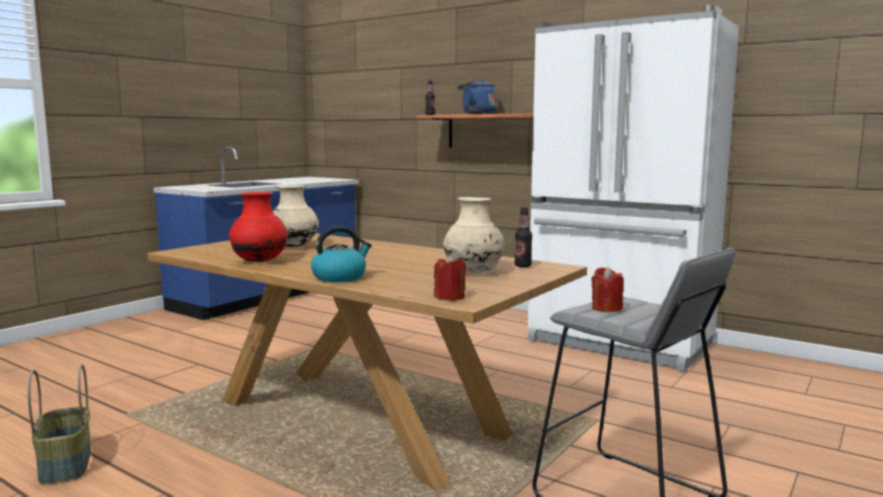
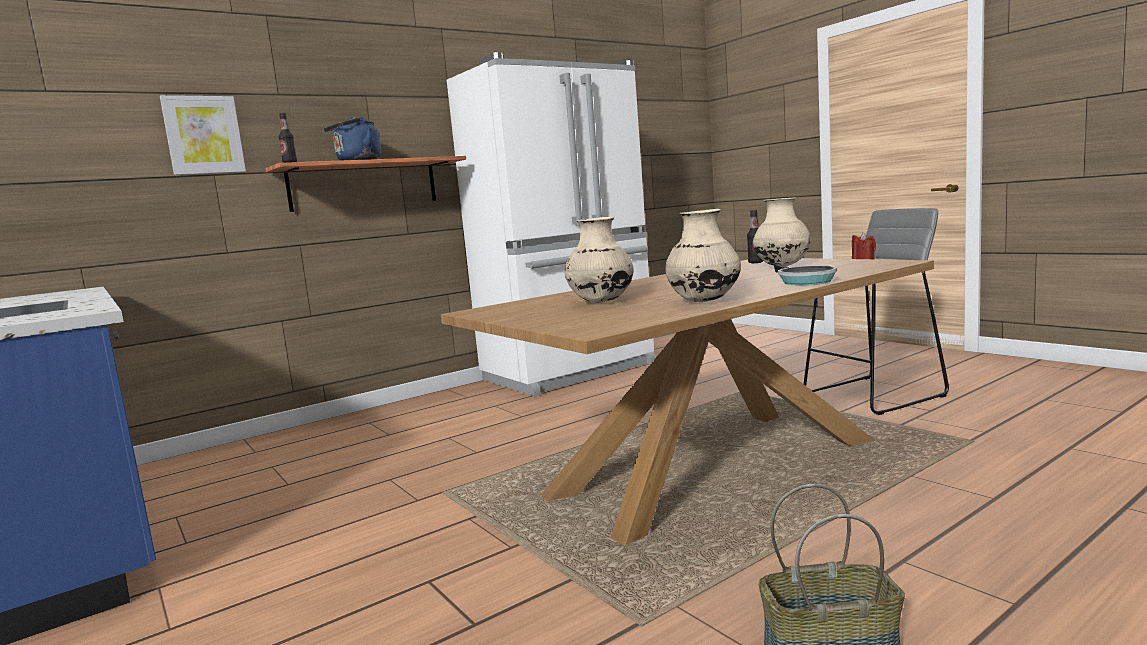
camera: 70 degrees left, 0 degrees up
red vase [228,192,288,262] -> beige vase [665,209,741,302]
kettle [311,226,372,282] -> frying pan [774,263,837,285]
red candle [434,254,466,301] -> none
none -> picture [160,95,246,175]

